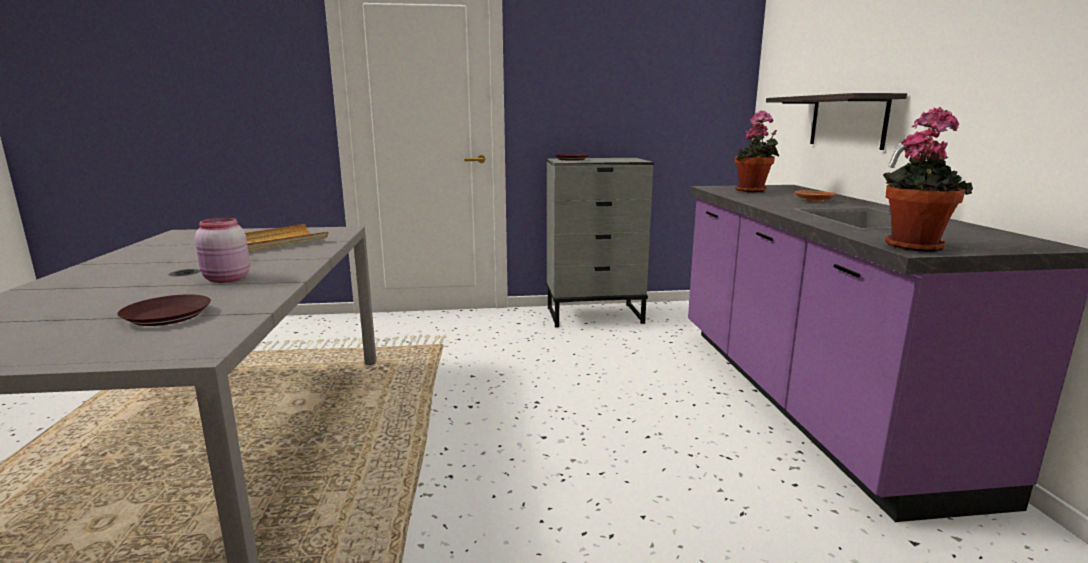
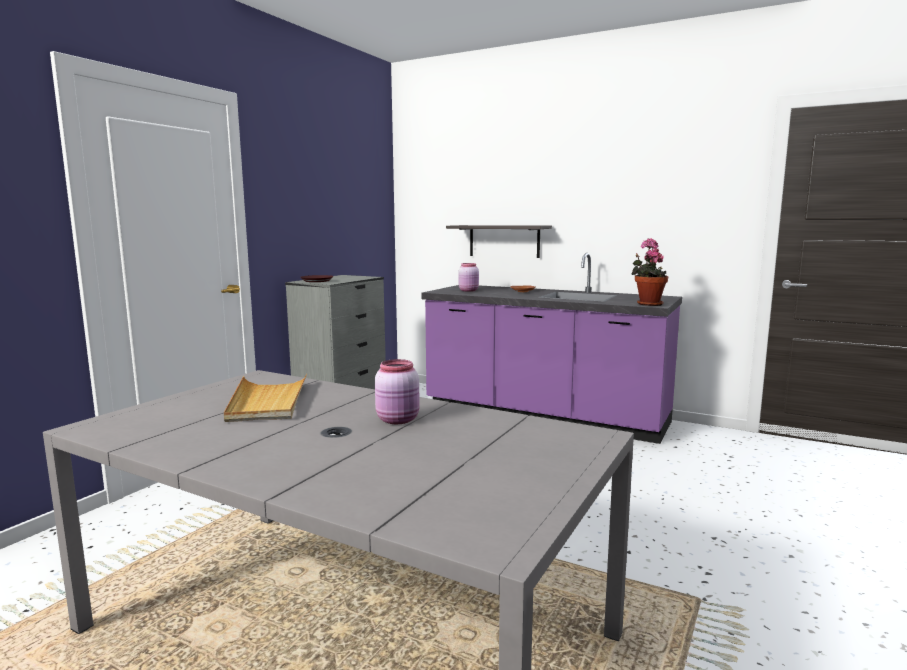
camera: 55 degrees left, 5 degrees down
brown plate [117,294,211,326] -> none
potted plant [734,110,779,192] -> pink jar [458,263,479,292]

